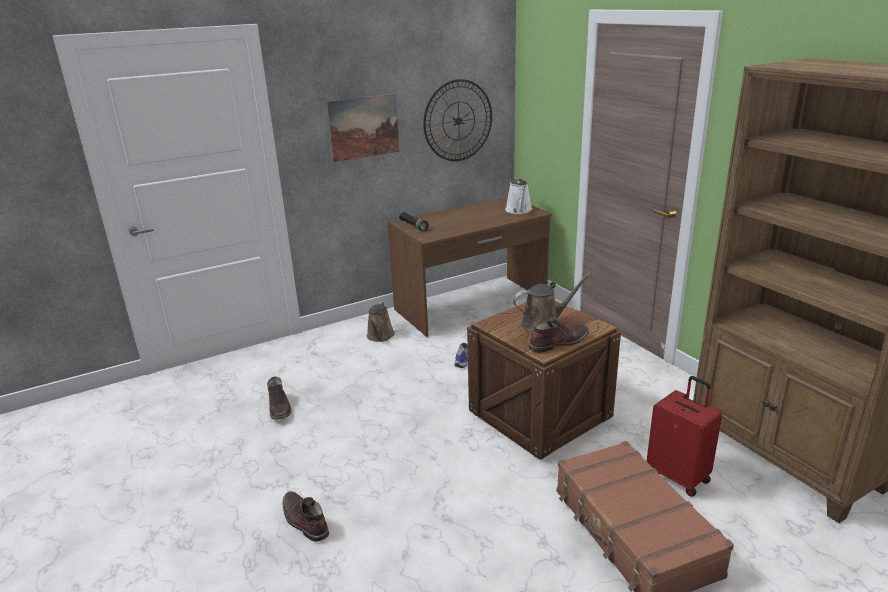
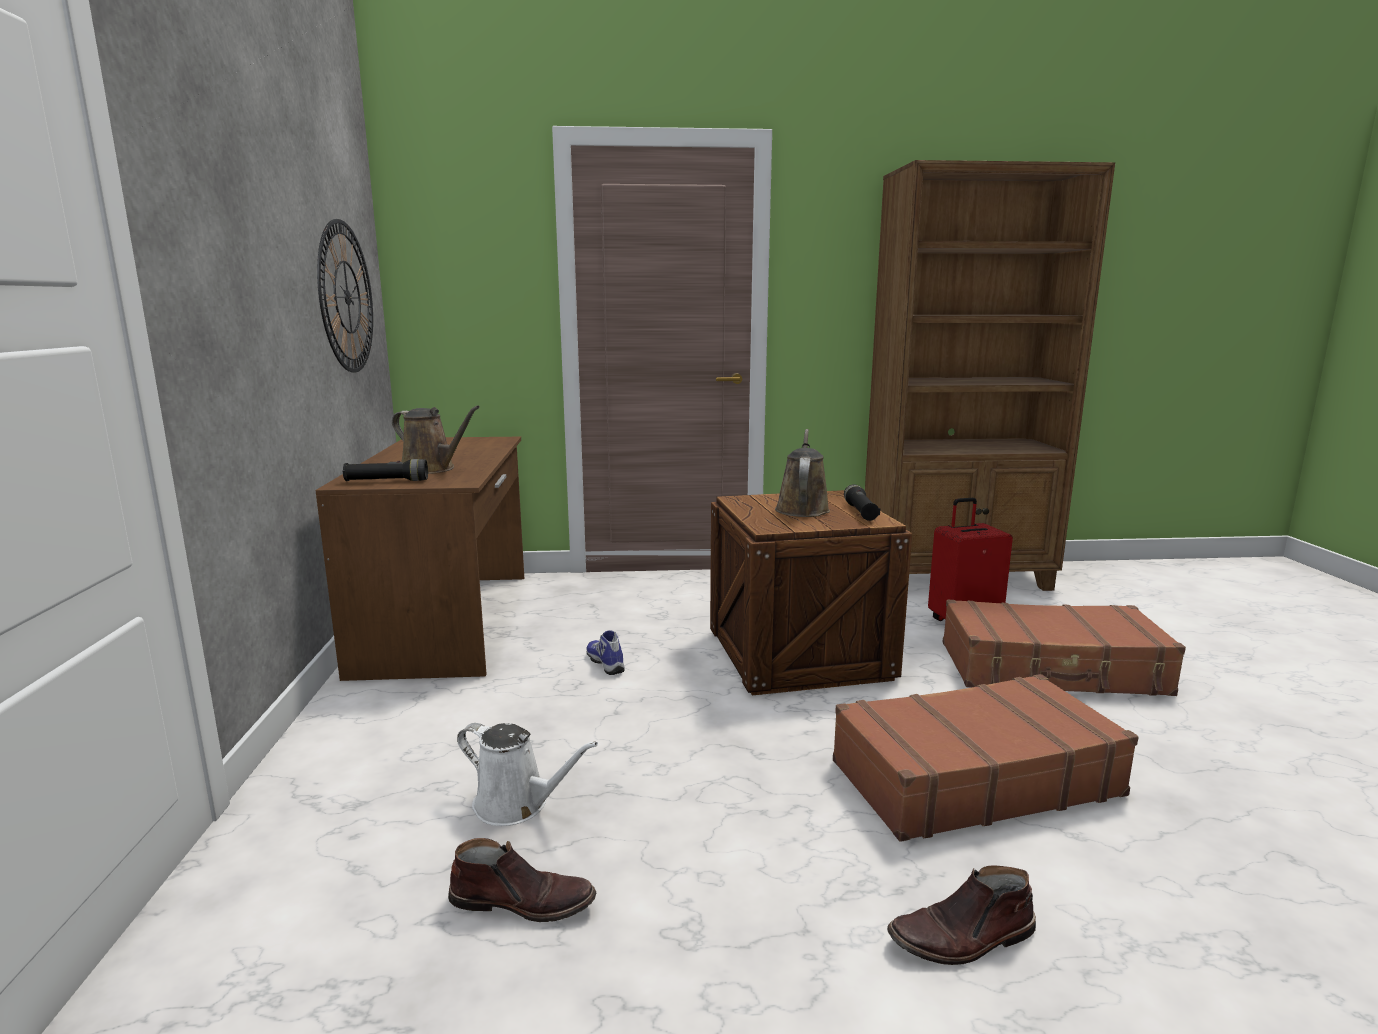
camera: 65 degrees left, 10 degrees down
picture [327,93,400,162] -> none
brown watering can [367,301,395,342] -> brown watering can moved to [392,405,480,474]
white watering can [505,178,532,214] -> white watering can moved to [457,723,598,826]
brown boot [529,318,589,353] -> black flashlight [844,484,880,521]
none -> brown suitcase [833,674,1138,842]

